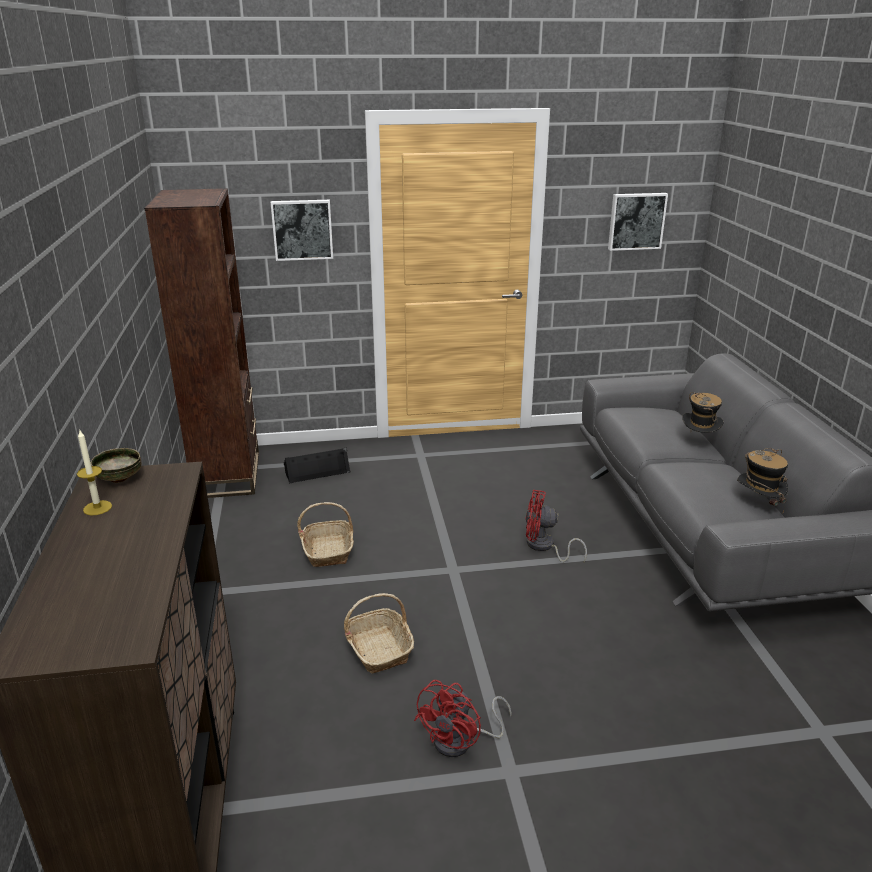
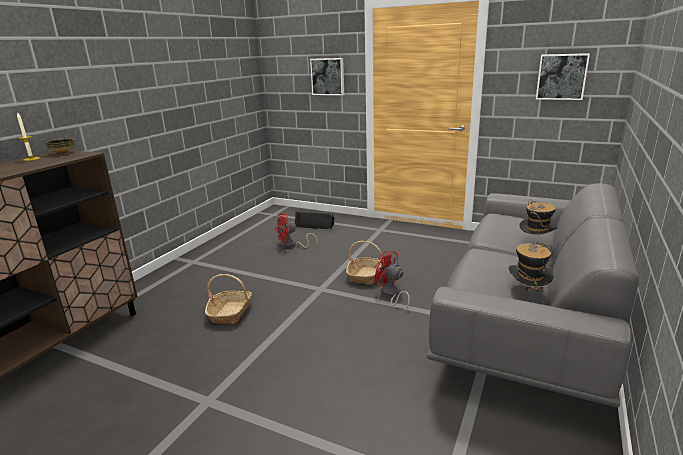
camera: 35 degrees right, 5 degrees down
brown bookcase [144,188,259,498] -> none
basket [297,502,354,567] -> basket moved to [346,241,384,285]
red fan [414,680,512,757] -> red fan moved to [275,213,318,248]

